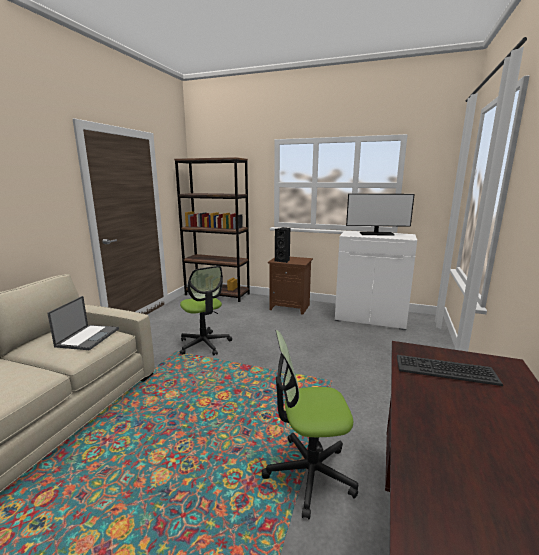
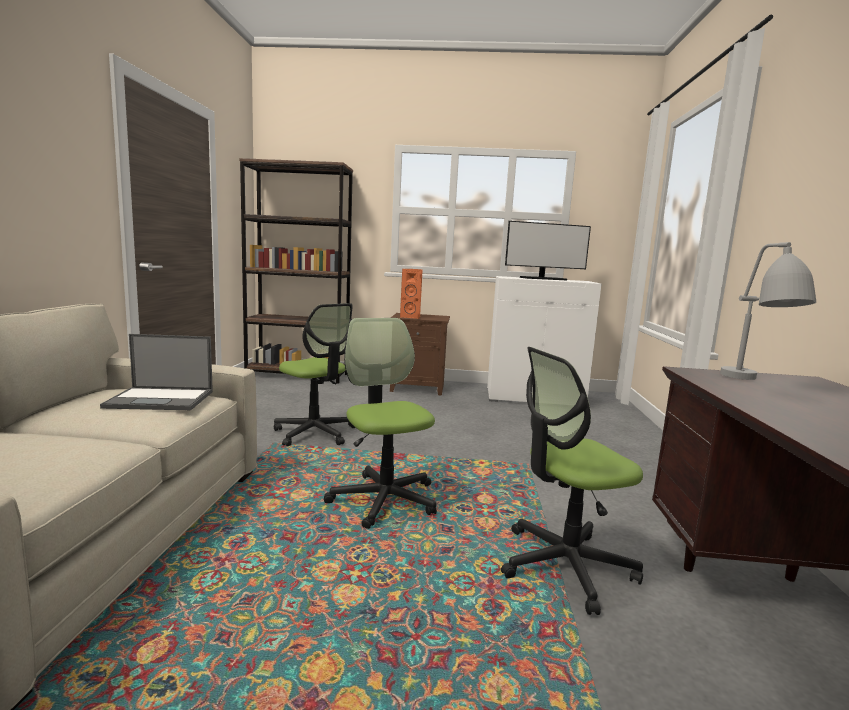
camera: 15 degrees left, 5 degrees down
laptop [47,296,119,350] -> laptop turned 90 degrees clockwise [100,334,213,410]
black speaker [275,228,290,263] -> orange speaker [400,269,423,319]
keyboard [397,355,503,386] -> grey table lamp [720,242,816,380]
none -> office chair [324,318,437,529]

